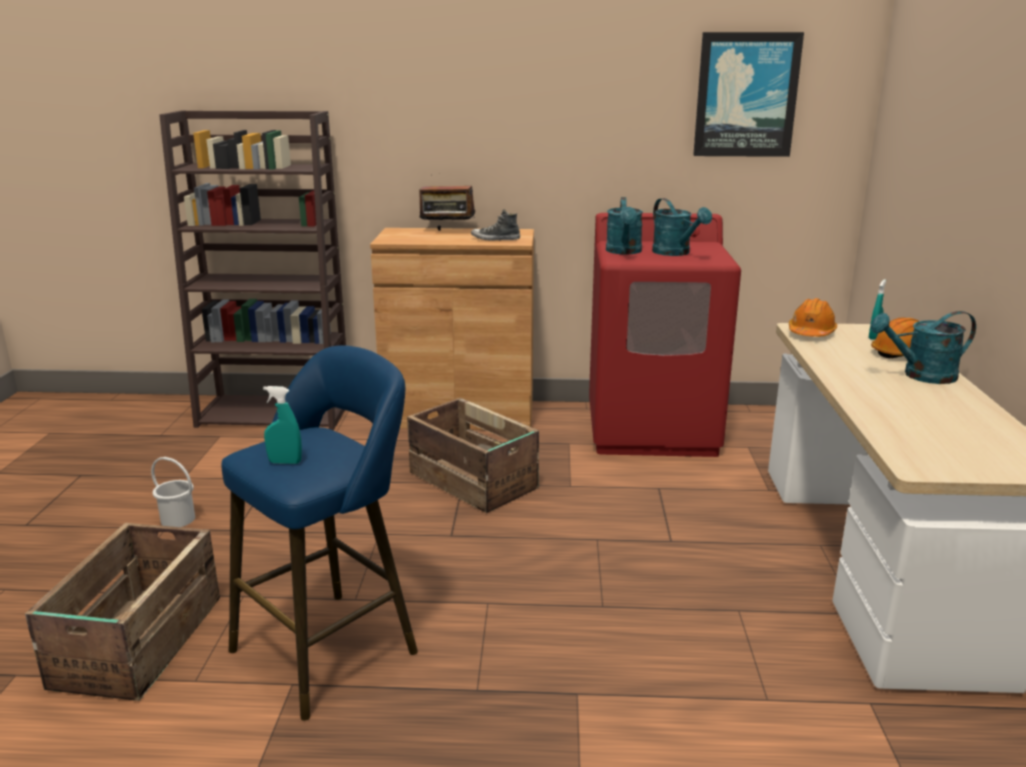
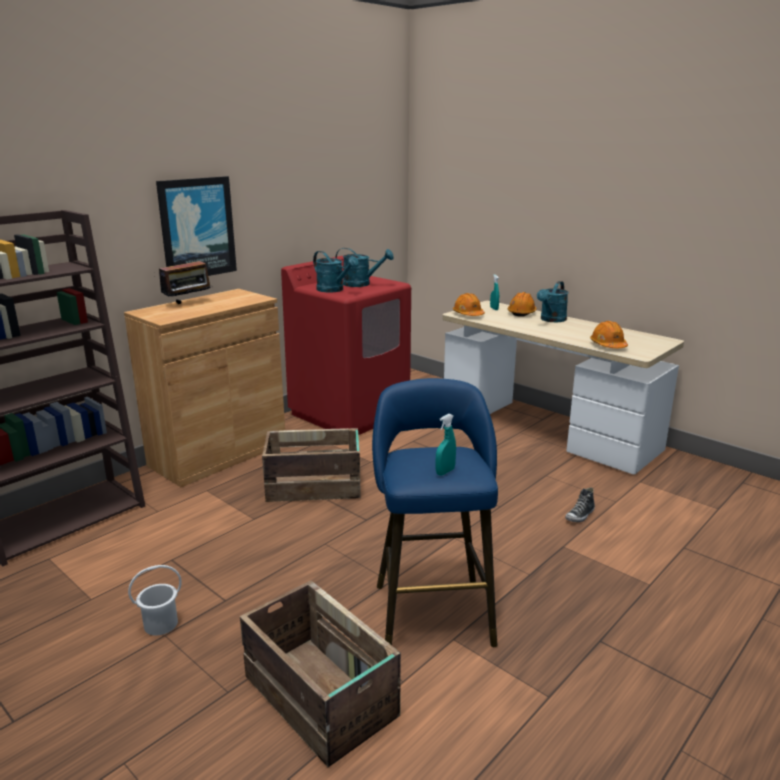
camera: 50 degrees left, 0 degrees up
shoe [471,209,520,241] -> shoe moved to [565,487,595,522]
picture [693,32,804,157] -> picture moved to [156,176,237,276]
none -> orange hard hat [590,321,628,348]

